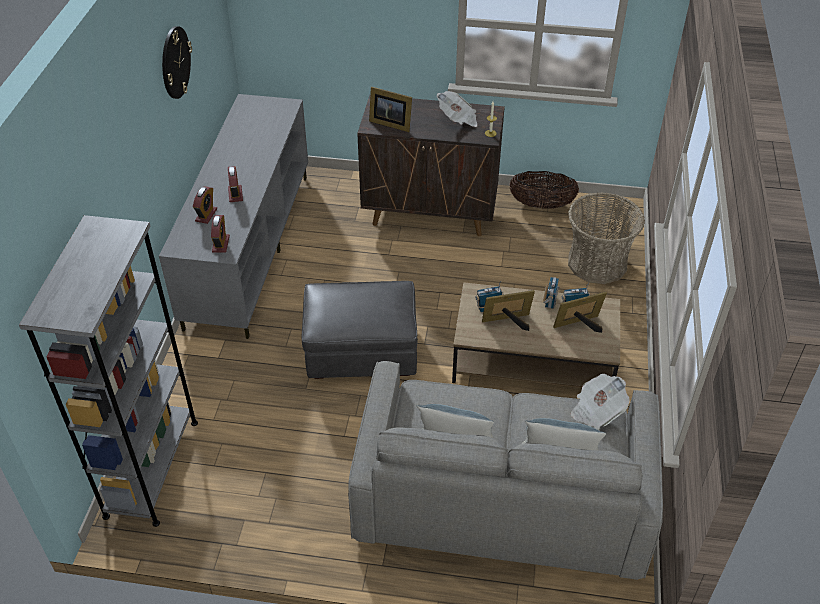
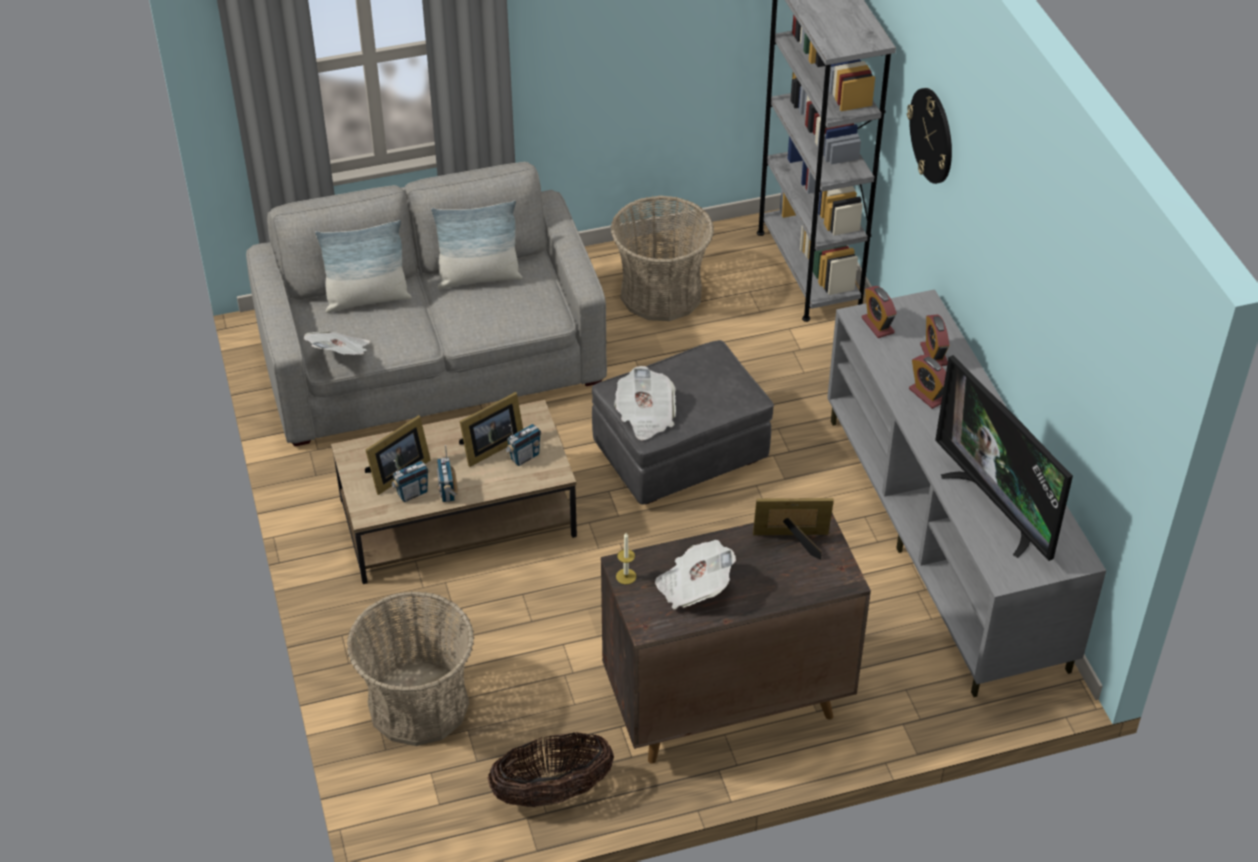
camera: 155 degrees right, 0 degrees up
wall clock [162,26,192,99] -> wall clock moved to [907,88,952,184]
none -> basket [611,196,714,321]
none -> newspaper [614,366,676,440]
none -> television [935,355,1073,561]

